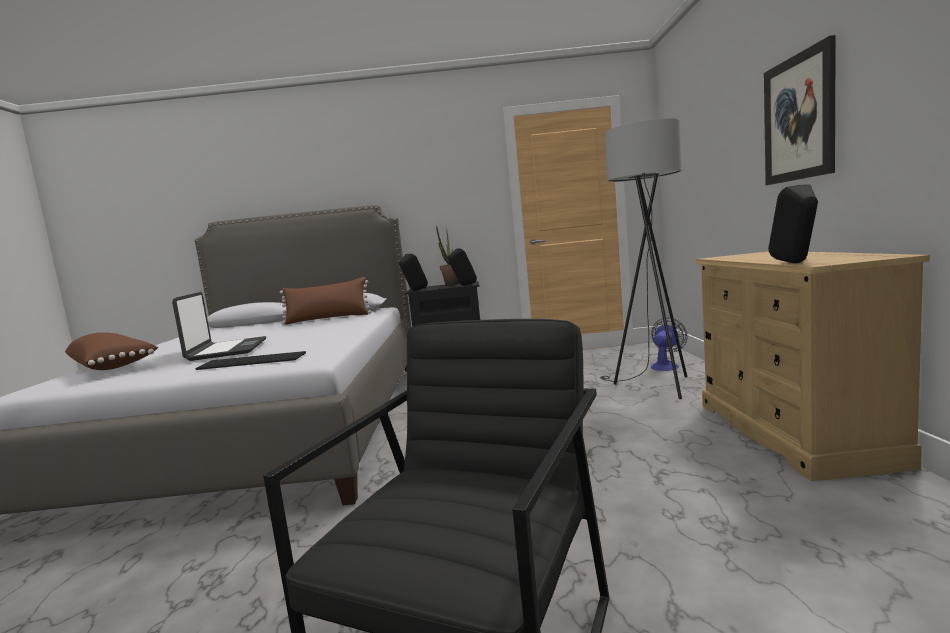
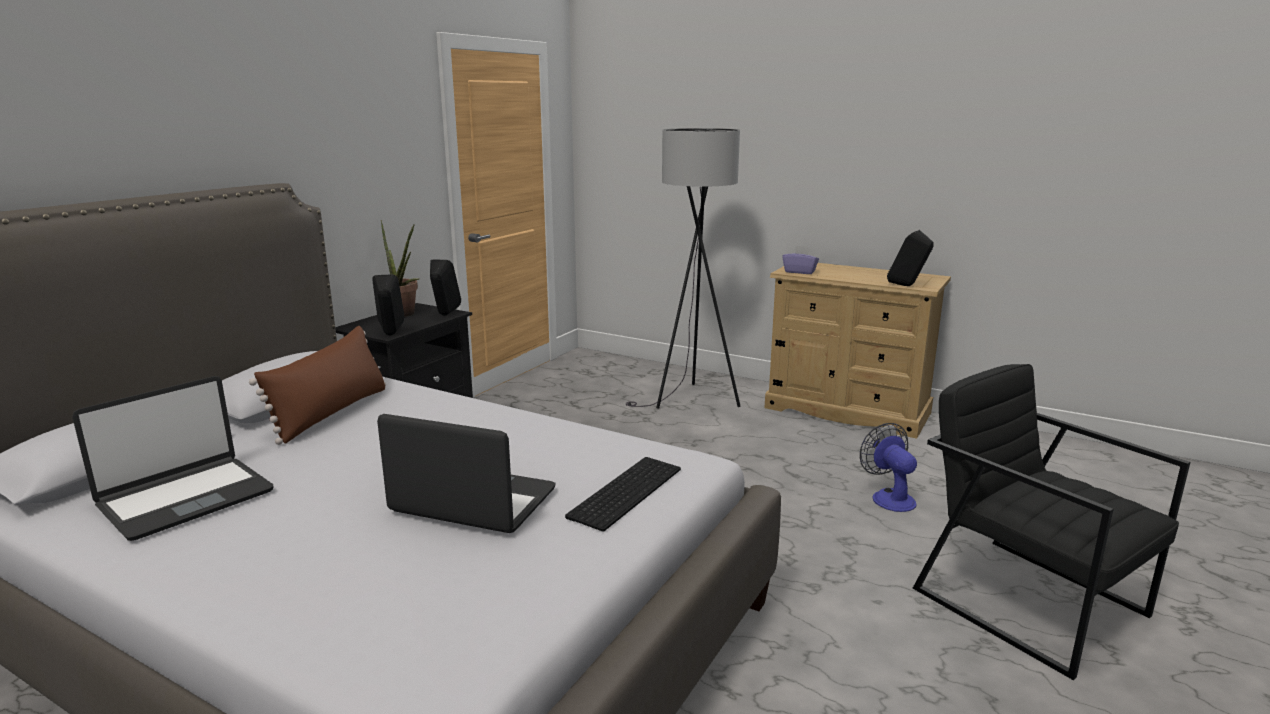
camera: 60 degrees left, 10 degrees up
brown pillow [65,332,158,370] -> none
fan [651,317,687,371] -> fan moved to [860,423,917,512]
picture [764,35,836,185] -> none
none -> laptop [72,376,273,541]
none -> purple tissue box [782,245,819,274]

